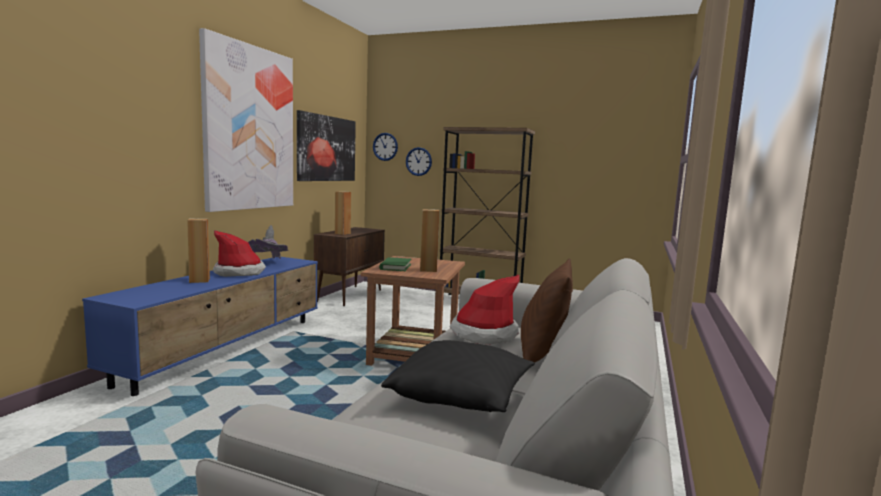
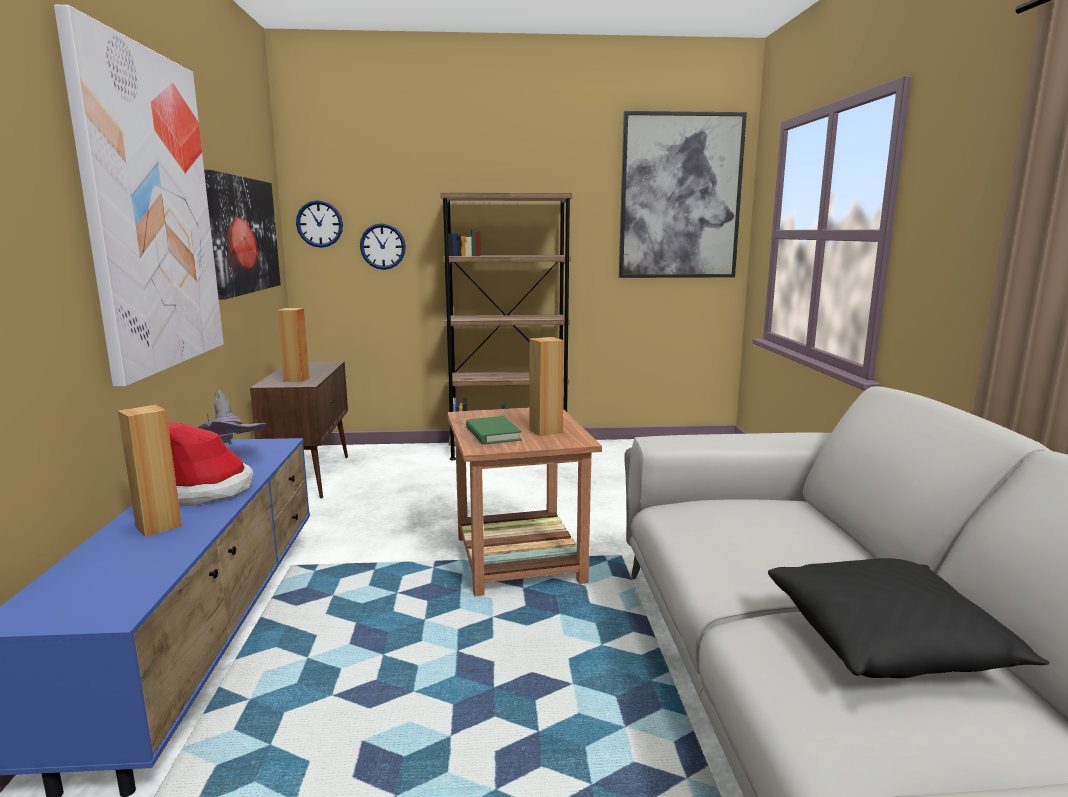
camera: 25 degrees left, 5 degrees up
hat [450,275,519,344] -> none
brown pillow [521,259,573,362] -> none
none -> picture [619,111,747,278]

